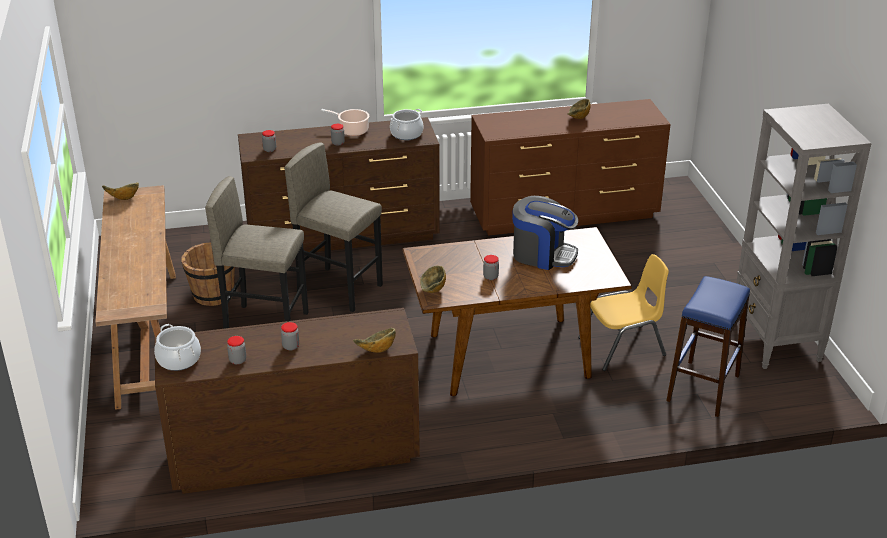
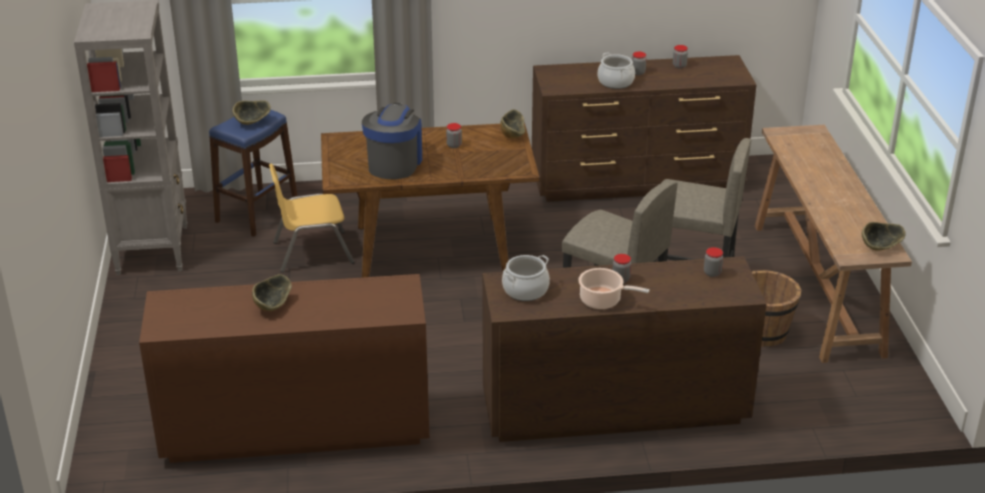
camera: 175 degrees left, 0 degrees up
cooking pot [154,324,201,371] -> cooking pot moved to [598,52,635,89]
bowl [353,328,396,353] -> bowl moved to [233,100,271,125]
coffee machine [512,196,578,270] -> coffee machine turned 75 degrees clockwise [362,103,422,179]

